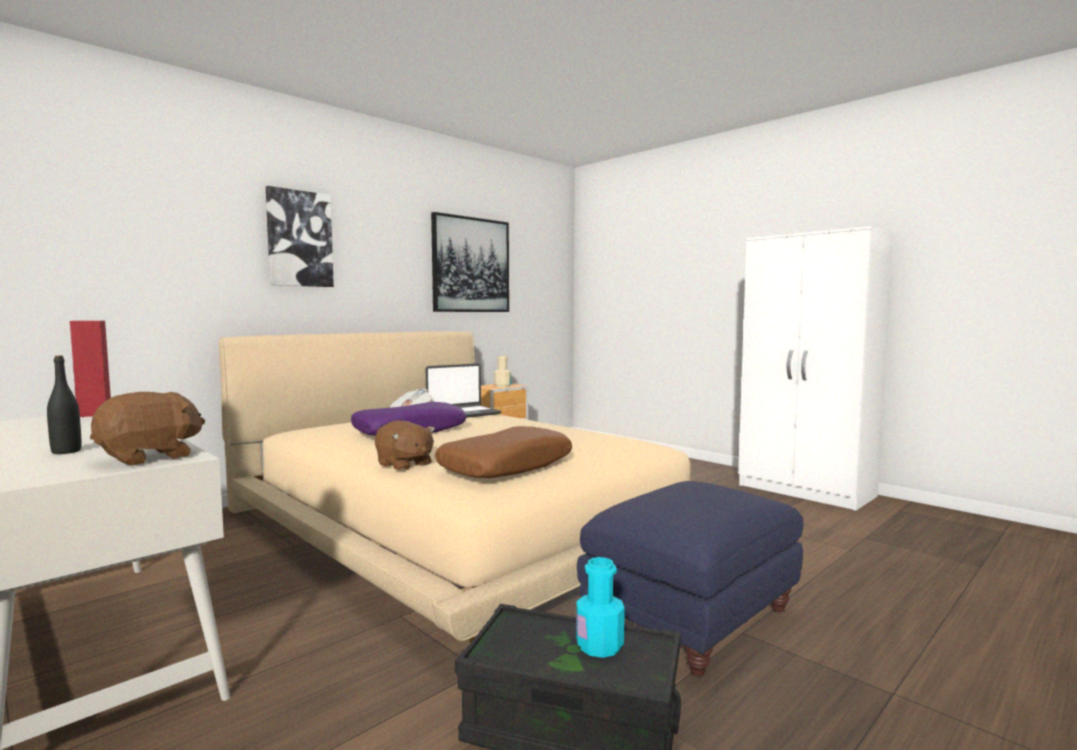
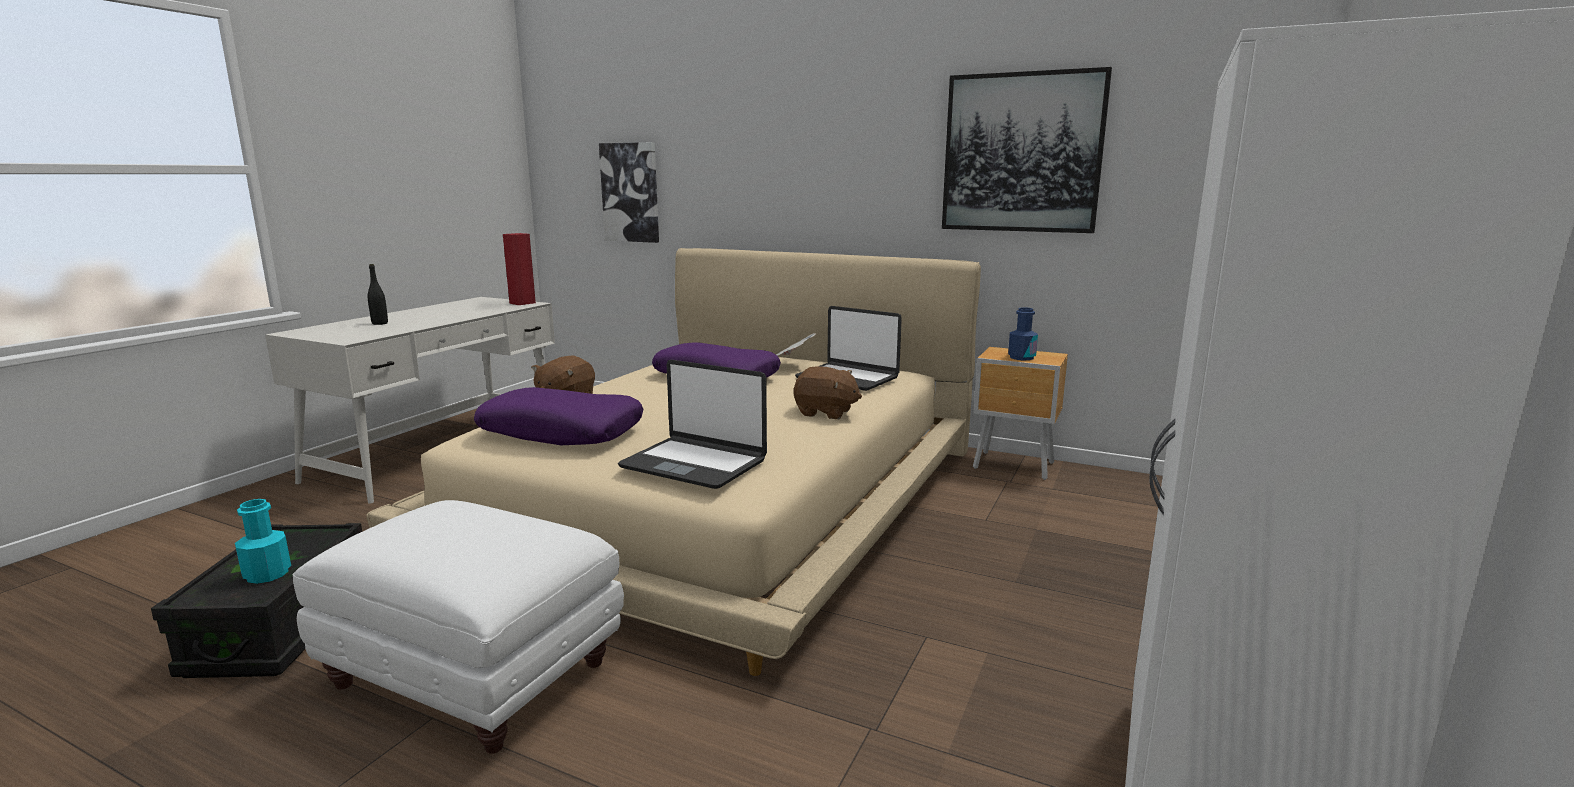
camera: 70 degrees right, 10 degrees up
brown plush toy [90,392,205,466] -> brown plush toy moved to [794,366,862,419]
picture [266,186,334,287] -> picture moved to [599,142,659,243]
brown pillow [435,426,572,478] -> purple pillow [474,387,643,445]
beige bottle [494,356,511,387] -> blue bottle [1008,307,1038,360]
blue ottoman [577,481,804,676] -> white ottoman [293,500,624,754]
none -> laptop [618,360,767,489]

